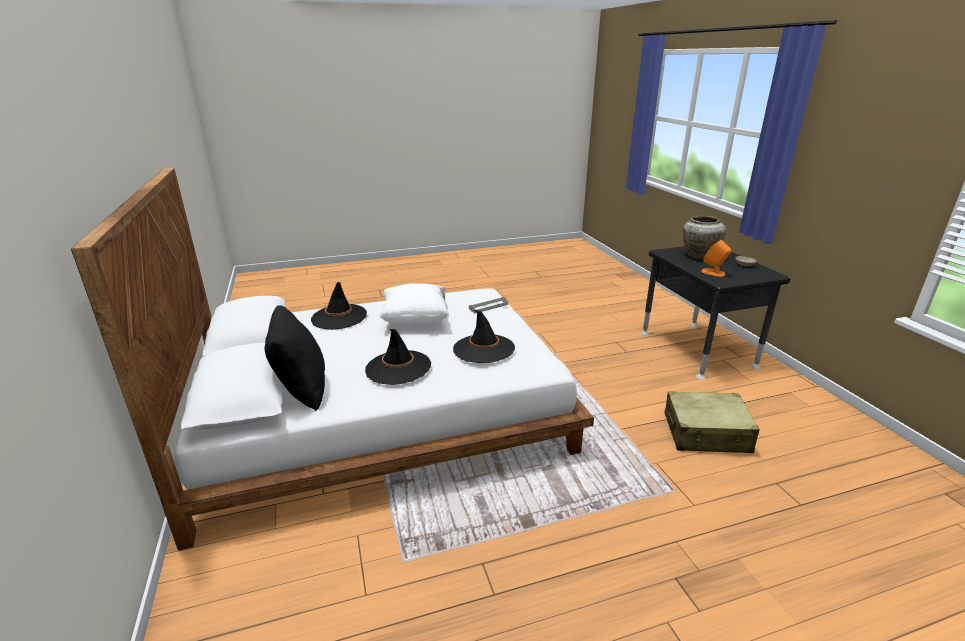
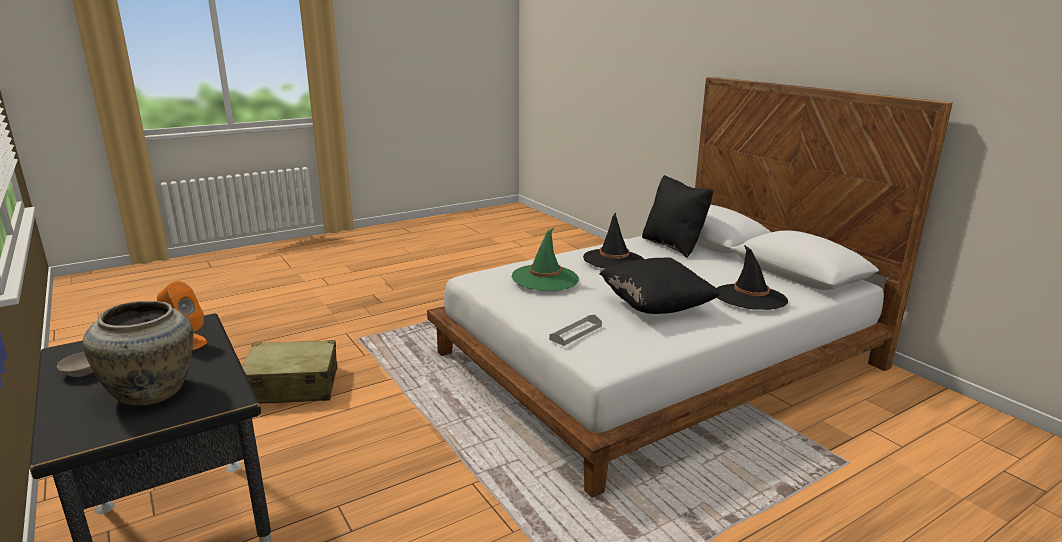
camera: 165 degrees right, 5 degrees down
white pillow [379,284,449,325] -> black pillow [599,257,720,314]
black hat [453,310,515,363] -> green hat [512,228,579,291]

